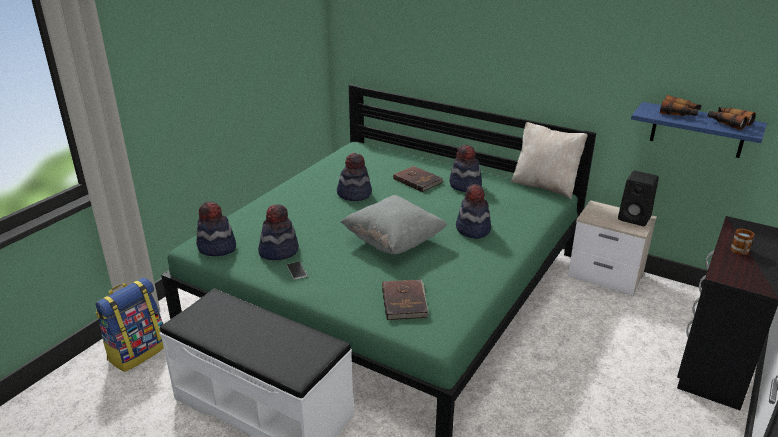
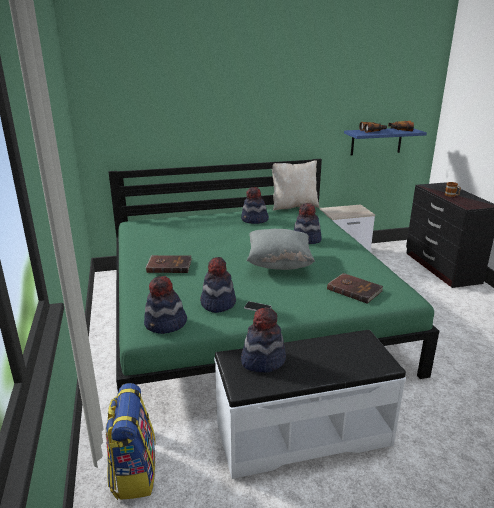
camera: 45 degrees left, 5 degrees down
hat [337,153,372,201] -> hat moved to [241,307,286,373]
brown book [393,166,443,192] -> brown book moved to [145,255,192,273]
black speaker [618,171,659,226] -> none

